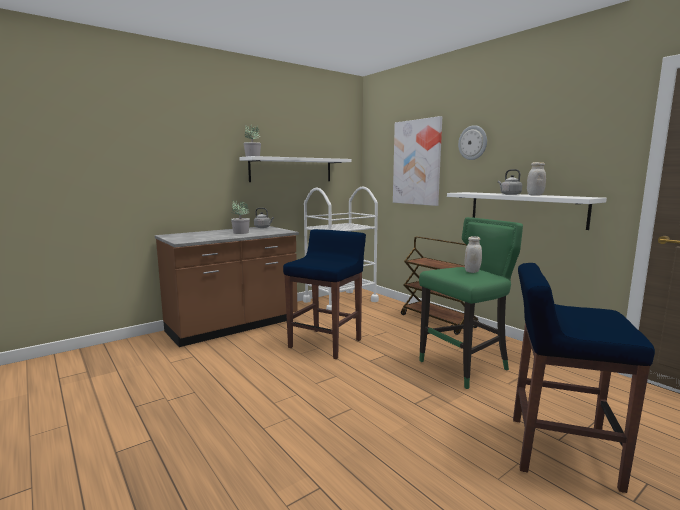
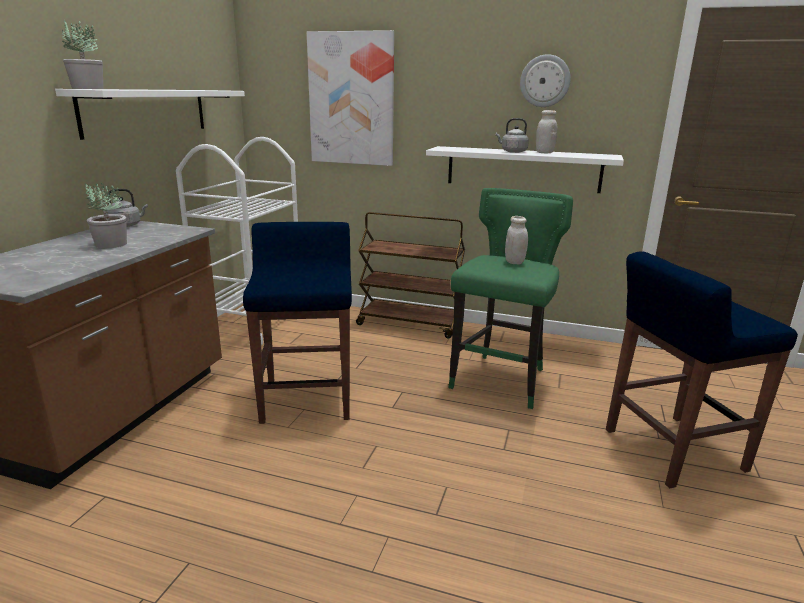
camera: 35 degrees left, 10 degrees up
wall clock [458,125,487,160] -> wall clock moved to [520,54,571,107]

